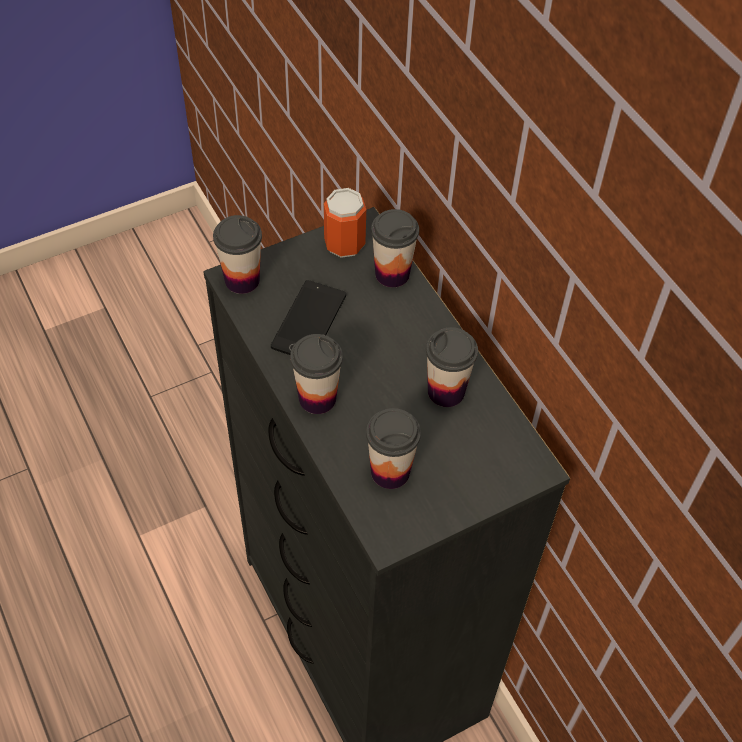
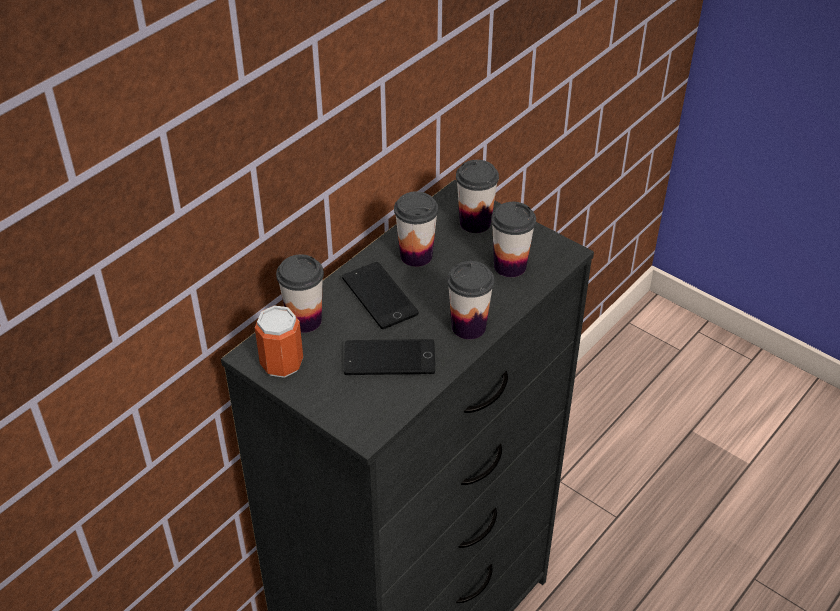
camera: 110 degrees left, 10 degrees down
cup [213,215,262,294] -> cup moved to [456,160,499,233]
none -> phone [342,262,418,329]

